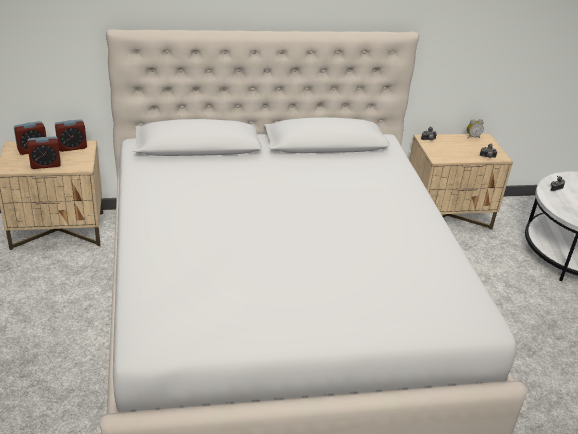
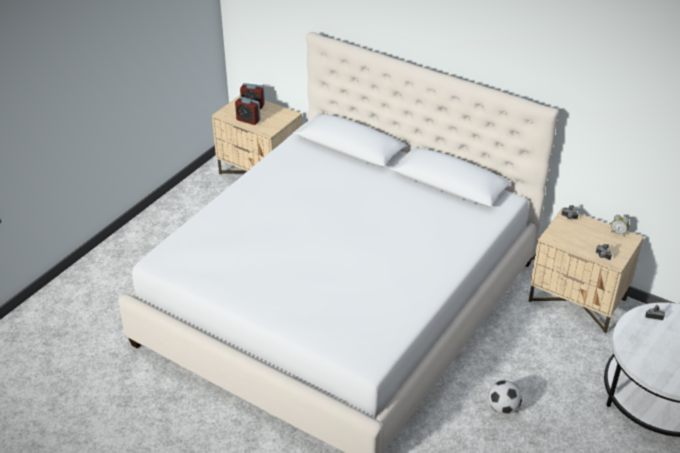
camera: 45 degrees right, 5 degrees up
alarm clock [55,119,87,152] -> none
none -> football [488,380,522,415]

